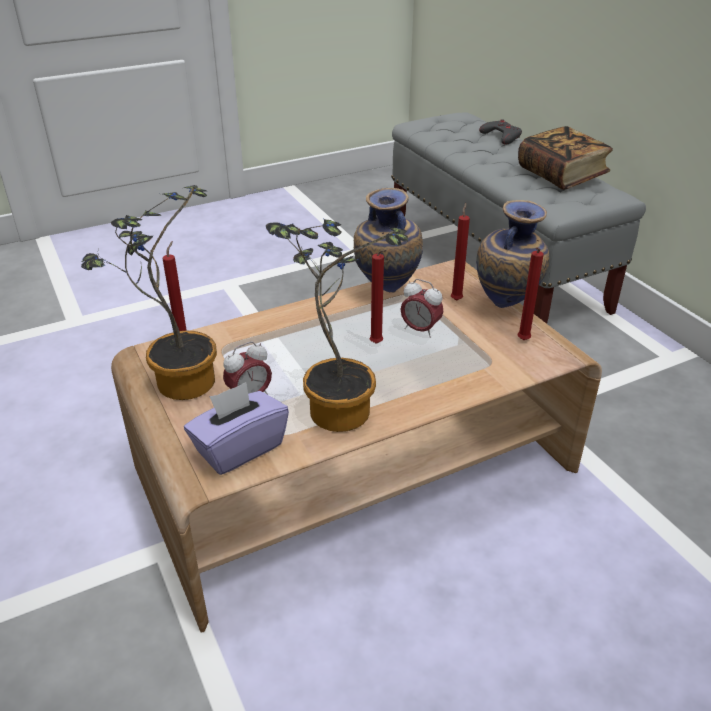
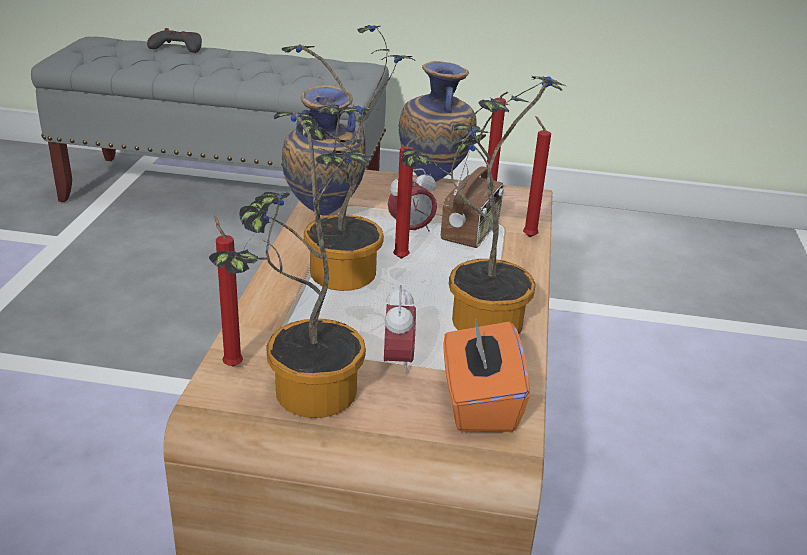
camera: 55 degrees left, 5 degrees down
purple tissue box [184,382,289,475] -> orange tissue box [443,316,530,432]
red candle [451,203,470,301] -> red candle moved to [523,116,551,237]
book [518,126,613,190] -> none
none -> potted plant [282,25,415,291]
none -> radio [441,150,504,248]

